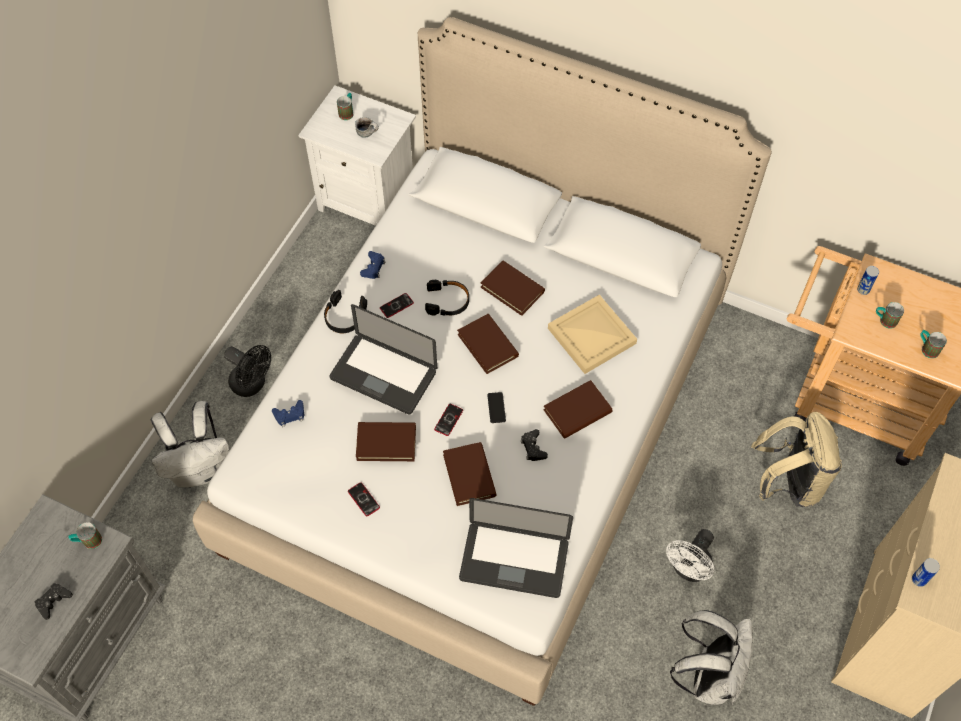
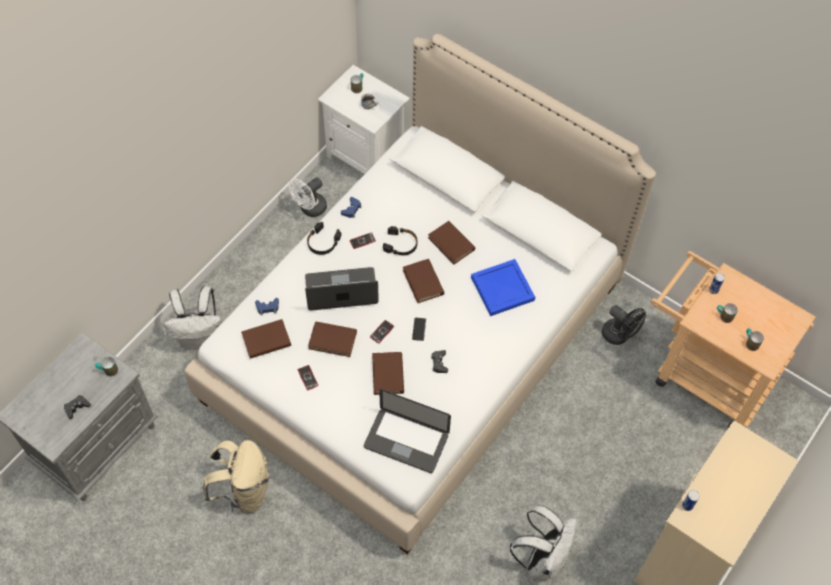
camera: 10 degrees right, 0 degrees up
black fan [224,345,271,397] -> black fan moved to [602,305,646,345]
laptop [329,304,437,414] -> laptop turned 135 degrees clockwise [305,267,379,311]
brown book [543,380,612,439] -> brown book moved to [241,319,291,359]
beige tray [548,295,637,374] -> blue tray [471,259,535,316]
white fan [666,529,714,582] -> white fan moved to [289,177,327,217]
beige backpack [751,412,842,507] -> beige backpack moved to [203,440,269,514]

